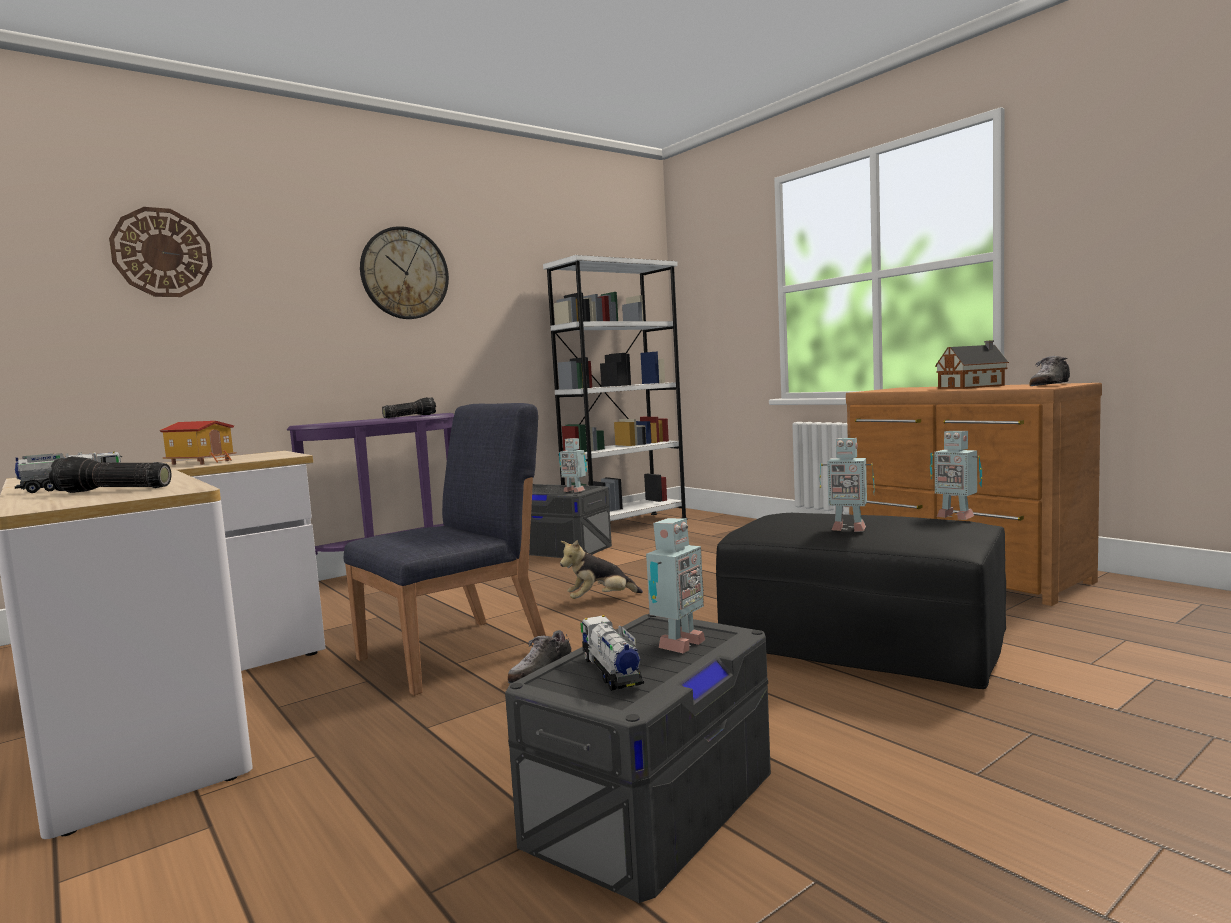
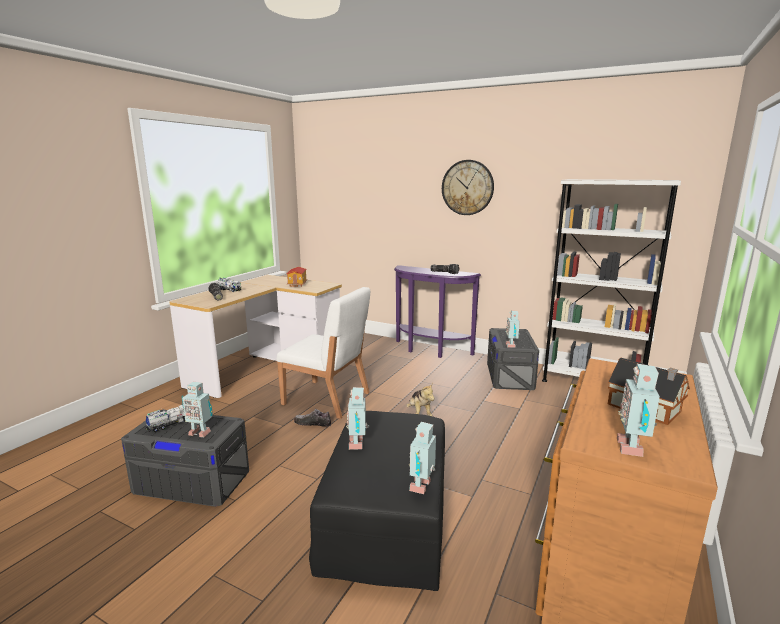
camera: 65 degrees right, 10 degrees up
wall clock [109,207,212,297] -> none
blue chair [344,403,546,696] -> white chair [276,287,370,419]
plush toy [560,540,643,599] -> plush toy turned 150 degrees counterclockwise [406,383,435,416]
shoe [1029,356,1070,386] -> toy robot [617,364,660,457]

